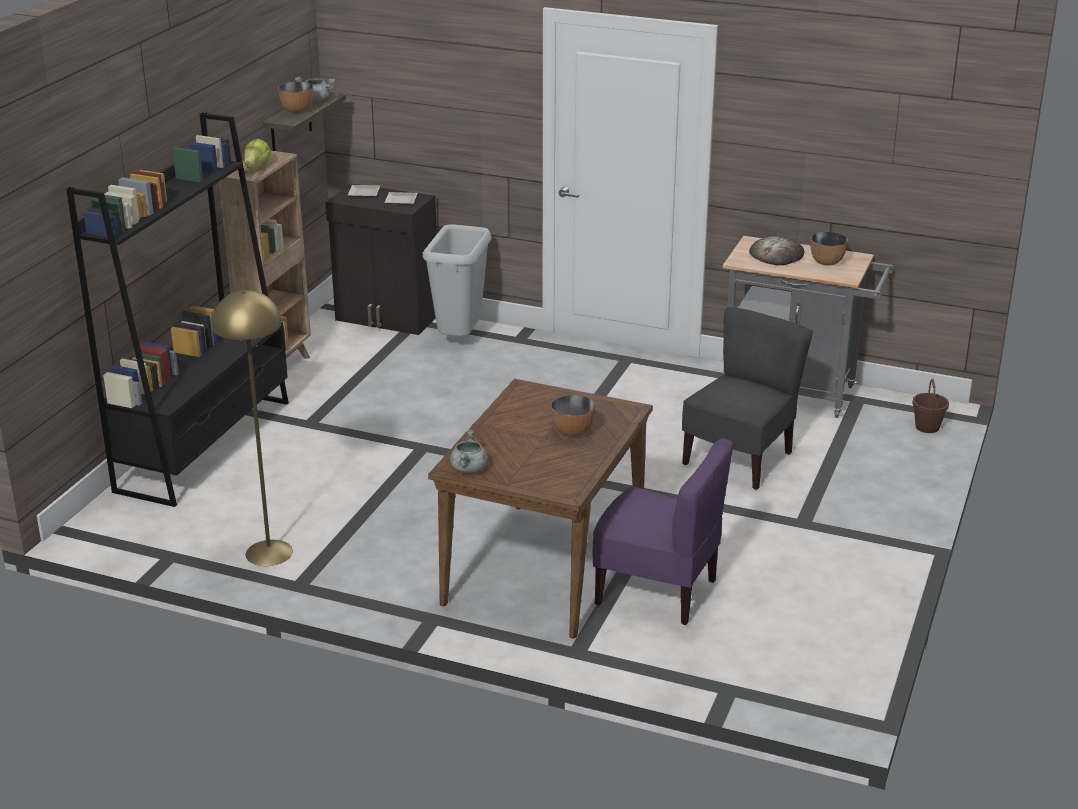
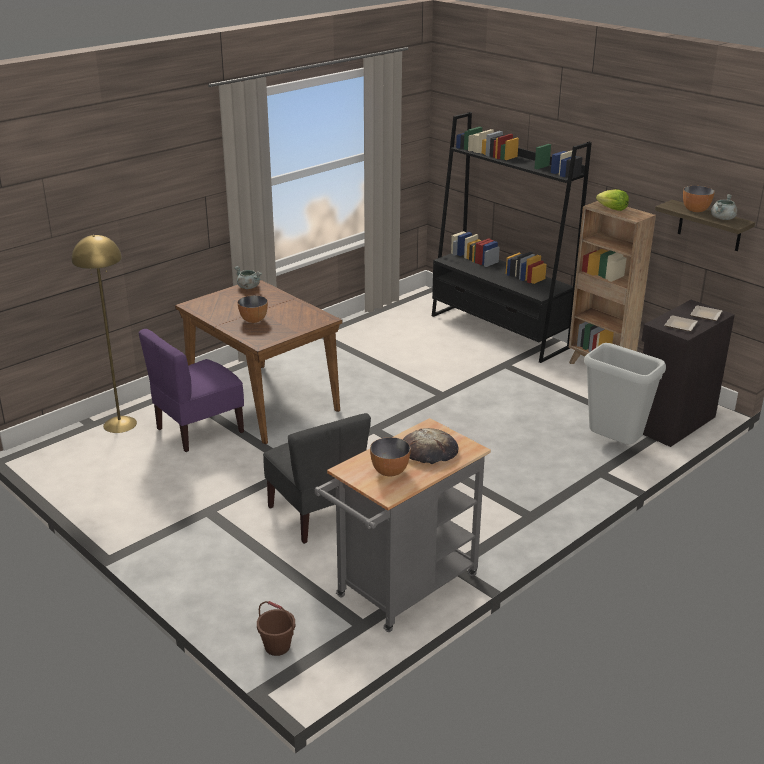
camera: 115 degrees right, 0 degrees up
yellow floor lamp [212,290,293,566] -> yellow floor lamp moved to [72,235,137,433]

